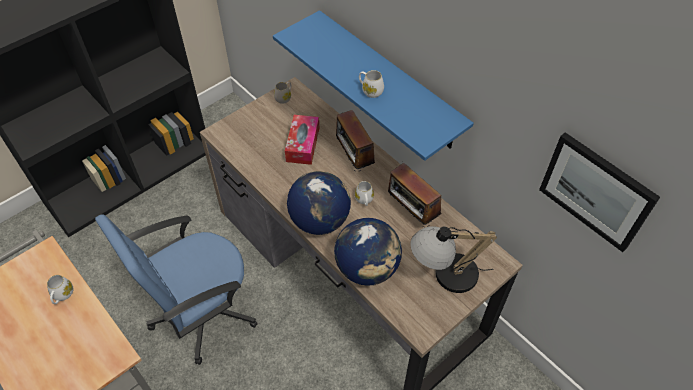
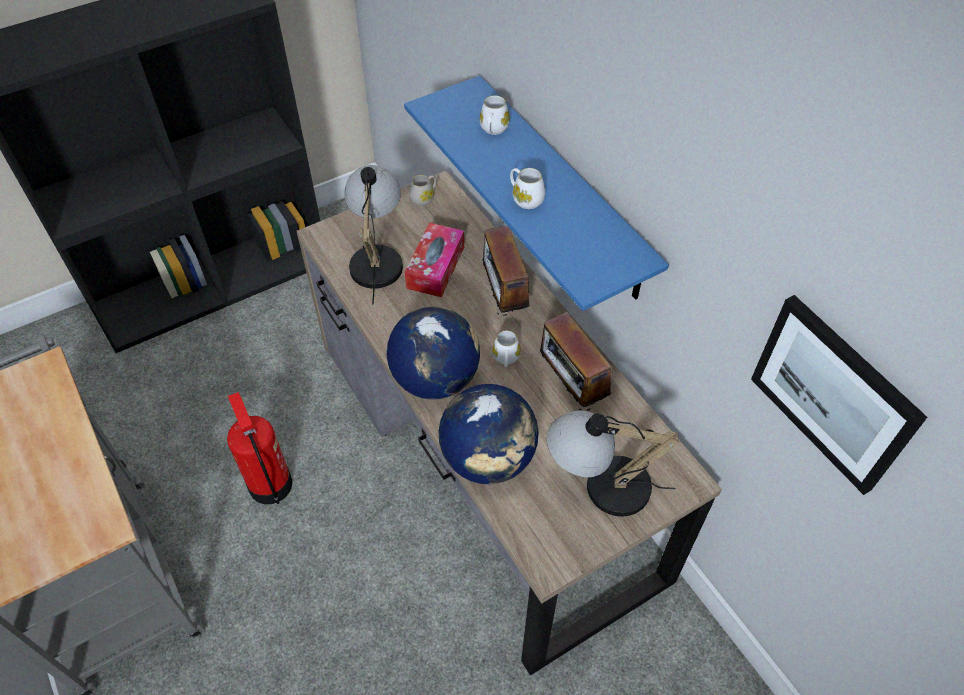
camera: 10 degrees right, 0 degrees up
white mug [47,275,74,304] -> white mug moved to [480,95,510,135]
blue office chair [95,214,257,365] -> fire extinguisher [227,392,292,504]
none -> table lamp [344,165,403,304]

